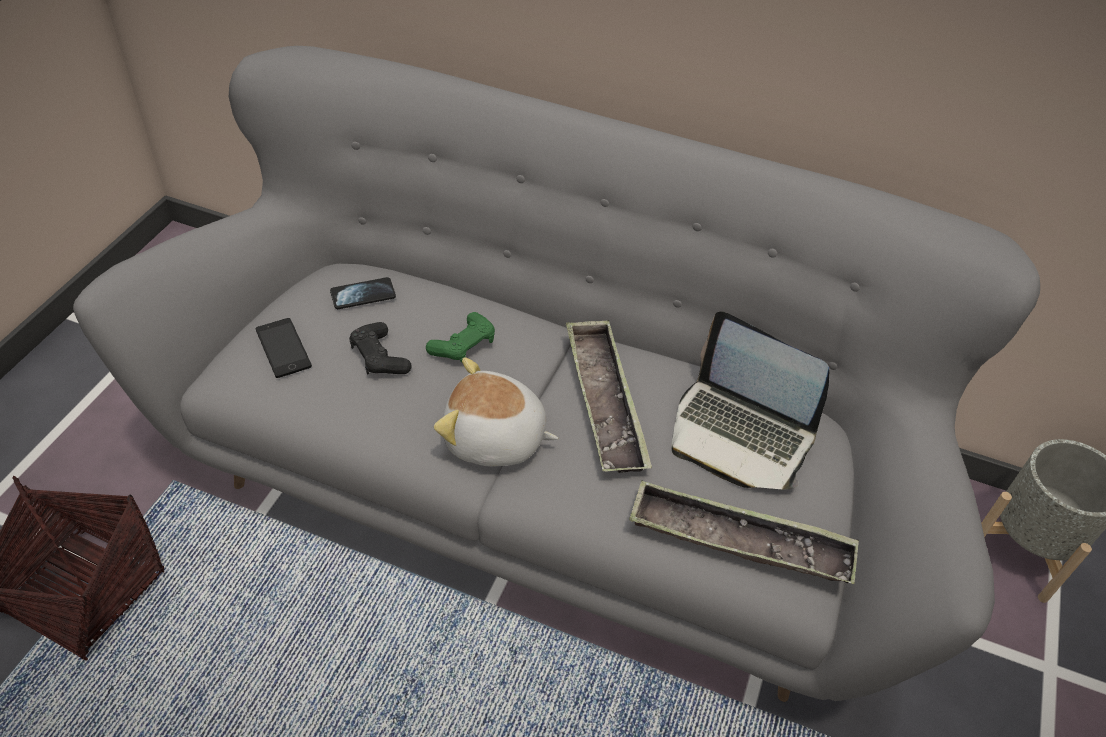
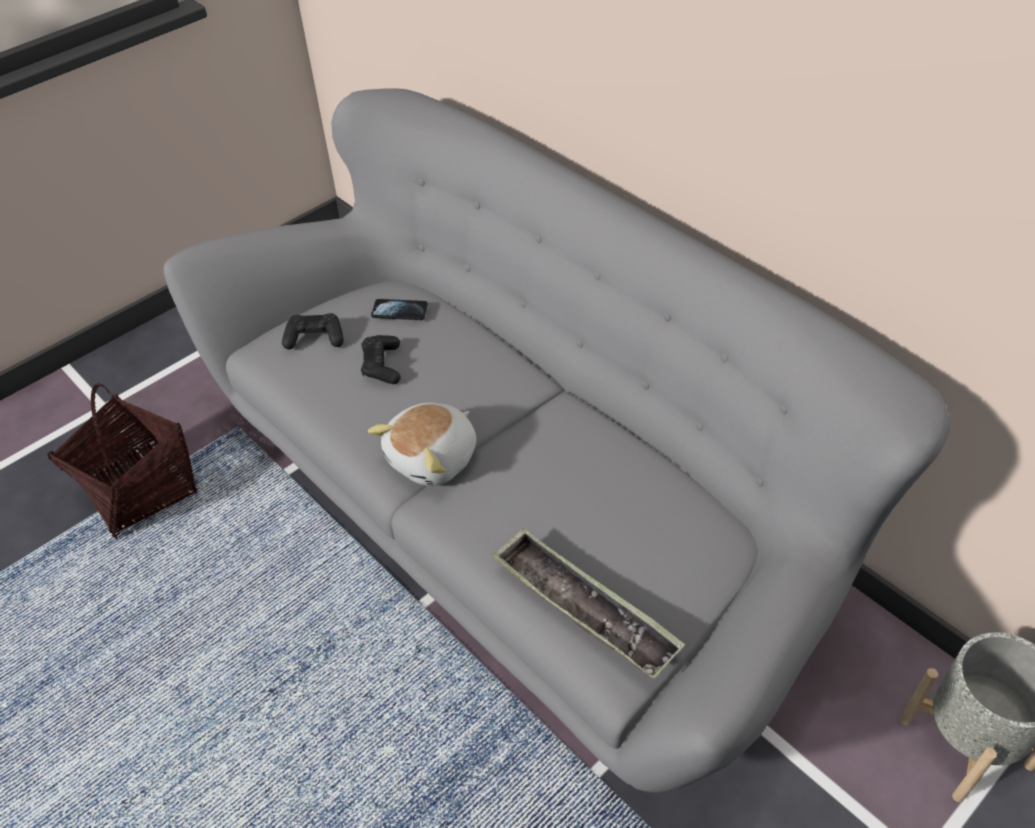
camera: 30 degrees right, 0 degrees up
phone [256,318,312,378] -> black game controller [282,313,344,349]
green game controller [426,312,495,362] -> none
plush toy [434,357,558,466] -> plush toy turned 90 degrees counterclockwise [368,402,476,486]
tray [566,320,652,473] -> none
laptop [671,312,829,489] -> none

